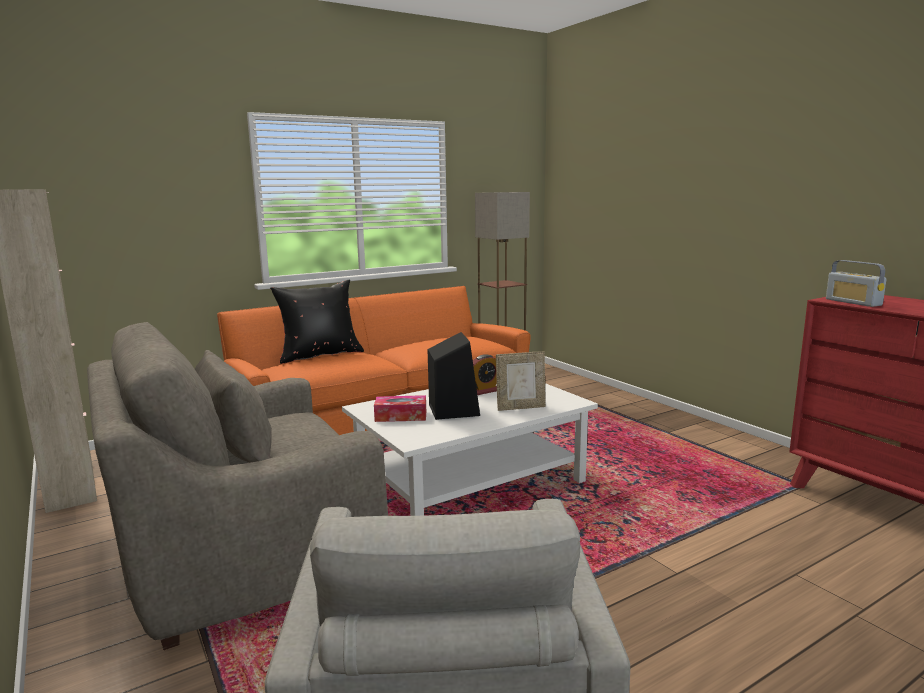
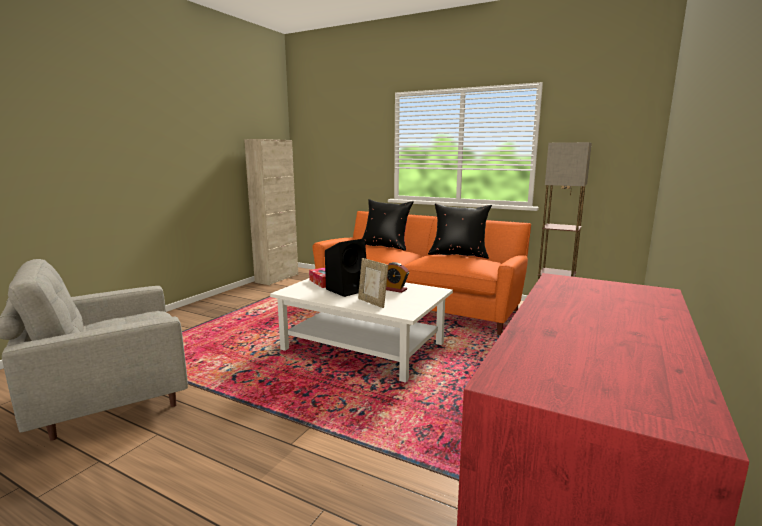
camera: 60 degrees right, 0 degrees up
grey armchair [87,322,388,650] -> none
radio [826,260,887,307] -> none
none -> black pillow [428,204,492,259]

